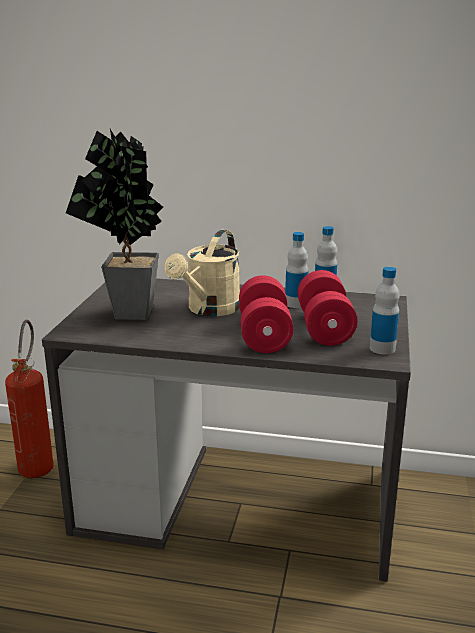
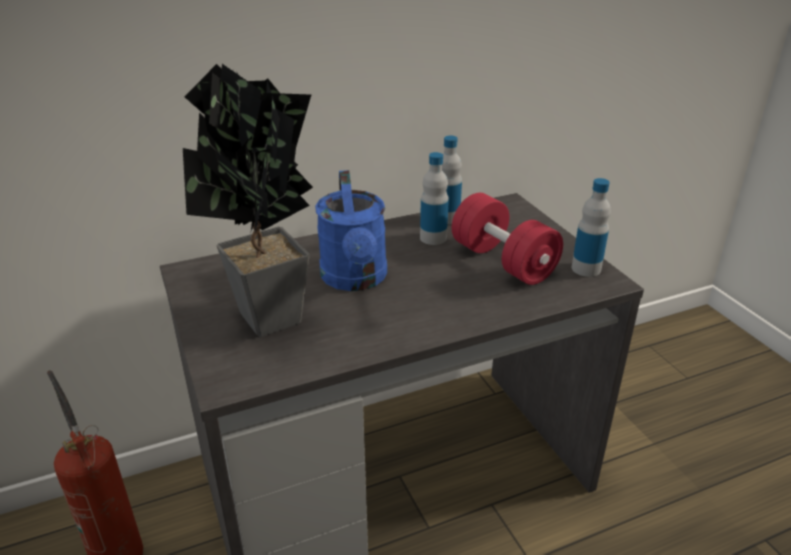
camera: 35 degrees left, 10 degrees up
beige watering can [164,230,240,316] -> blue watering can [315,170,387,291]
red dumbbell [239,275,293,353] -> none

